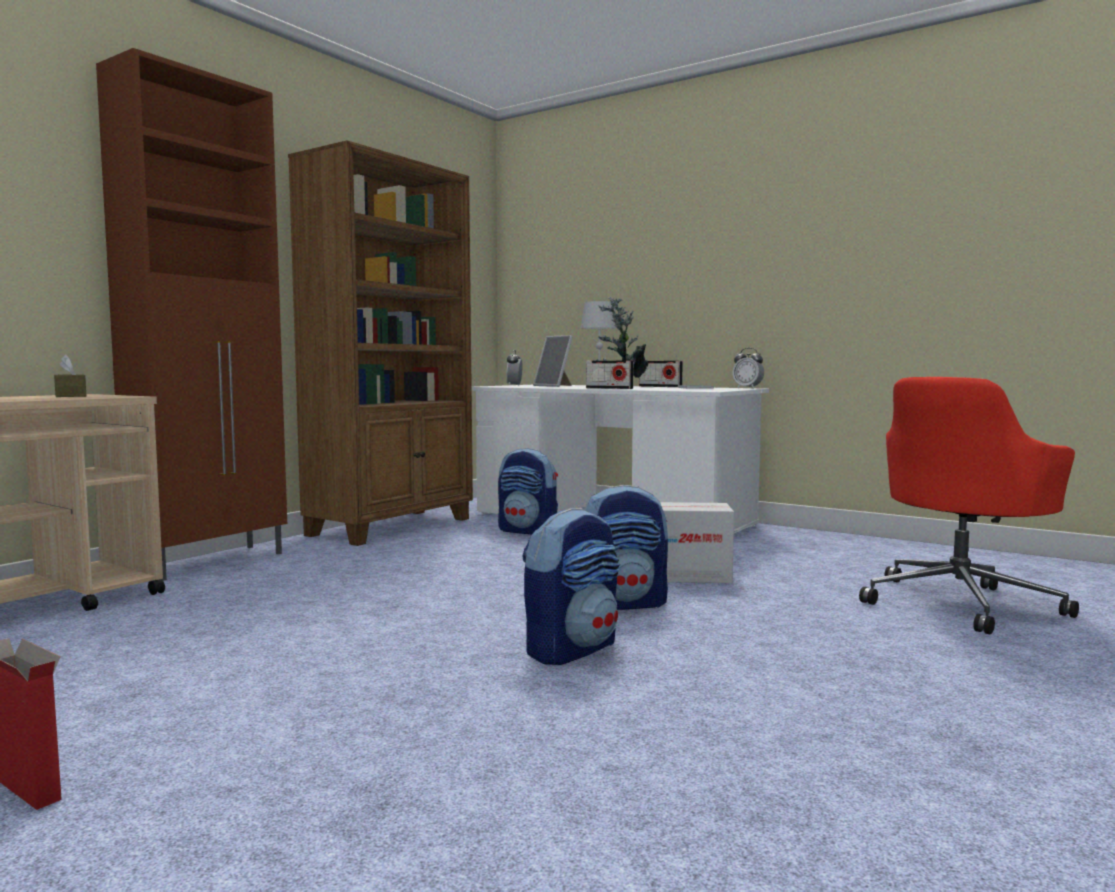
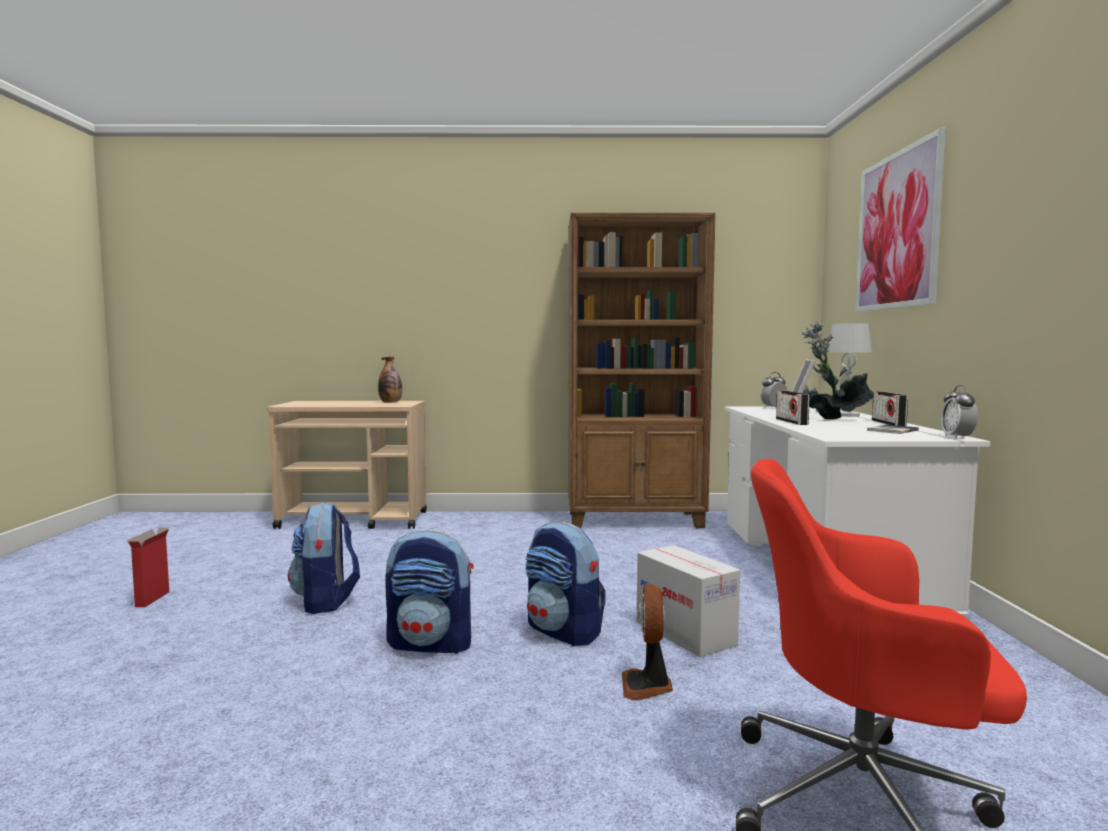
camera: 55 degrees right, 0 degrees up
brown tissue box [54,354,86,397] -> bottle [378,357,402,403]
brown cabinet [96,48,287,581] -> none
backpack [498,448,558,534] -> backpack moved to [288,502,360,614]
none -> fan [622,584,673,700]
none -> picture [856,127,946,312]

